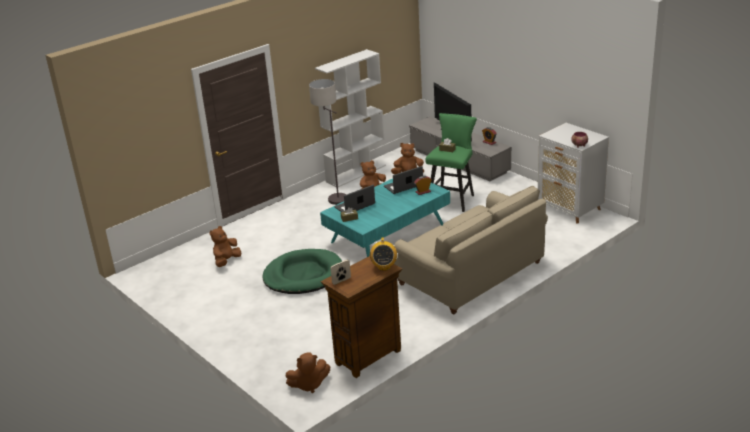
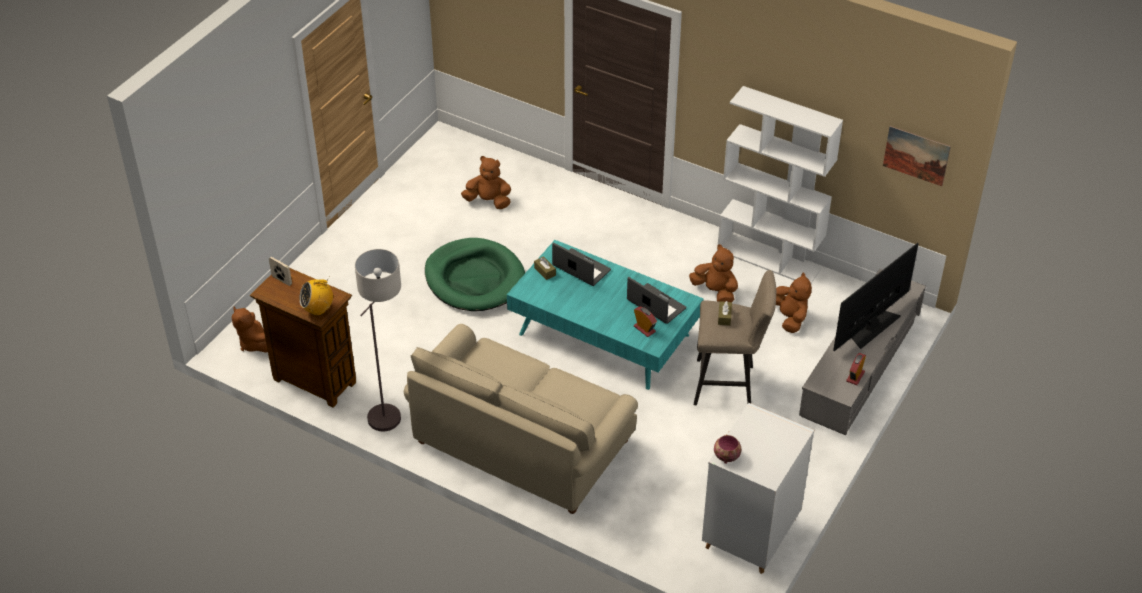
camera: 70 degrees right, 15 degrees up
grey floor lamp [309,79,347,205] -> grey floor lamp moved to [355,249,401,431]
green stool [425,113,477,212] -> beige stool [694,270,776,405]
none -> picture [883,126,951,186]

